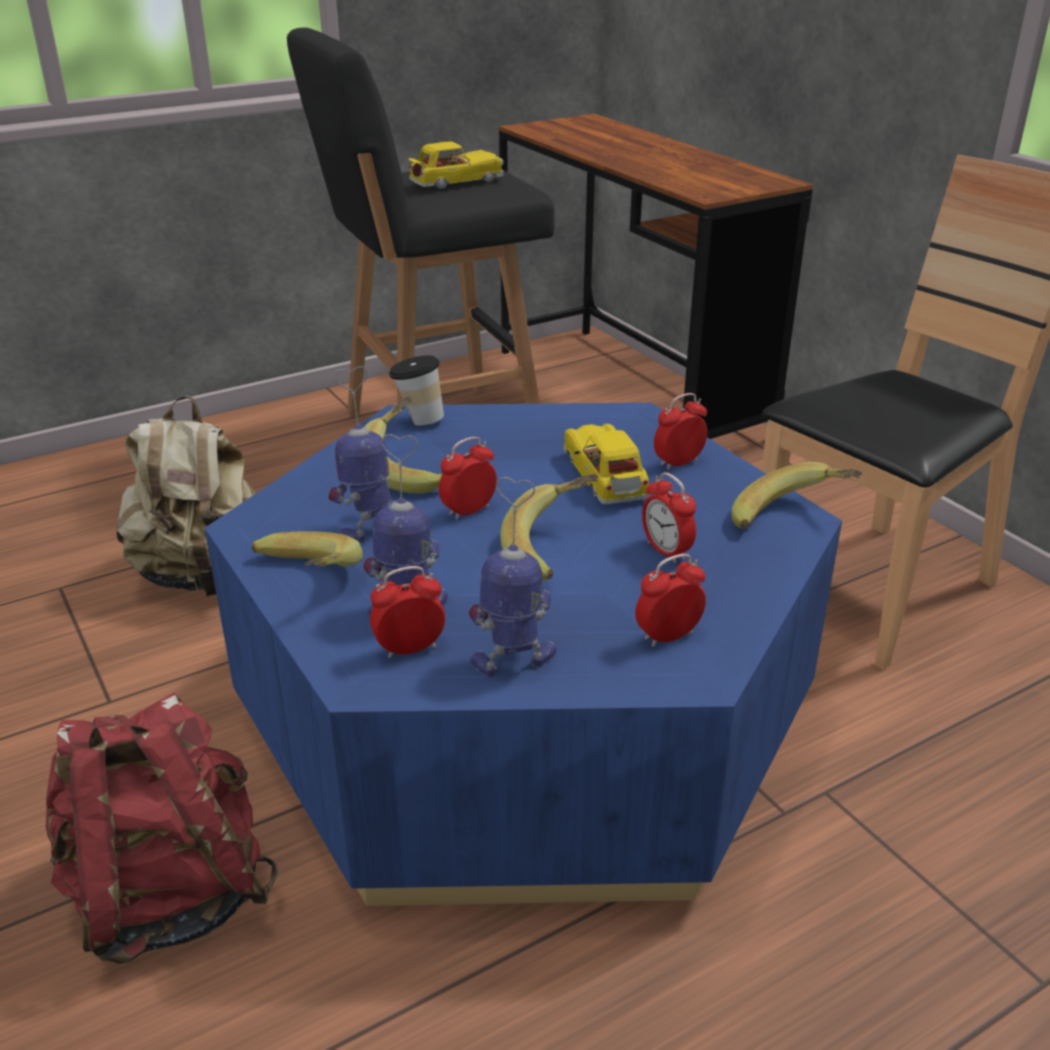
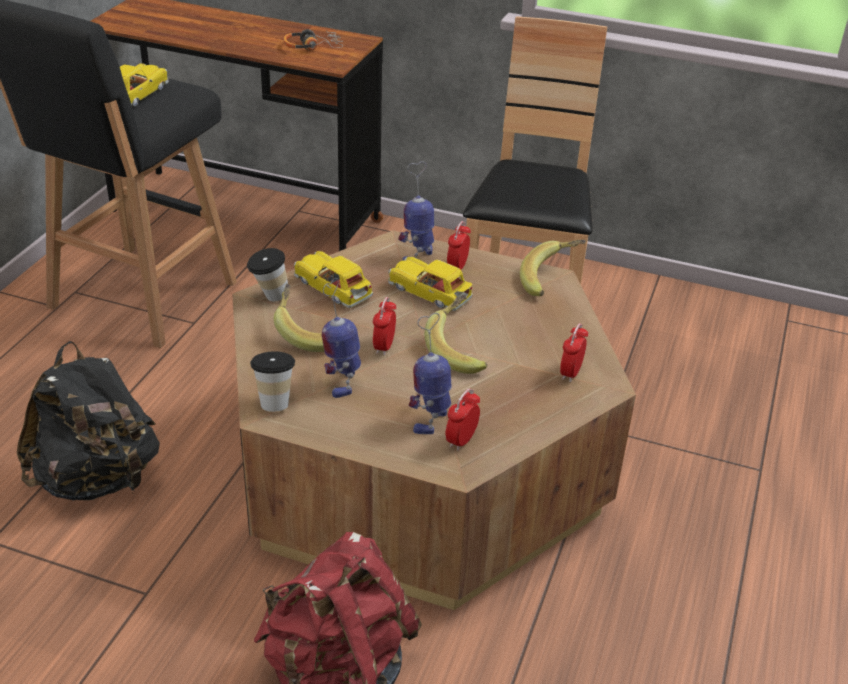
camera: 40 degrees left, 5 degrees up
beige backpack [117,395,255,596] -> black backpack [17,341,160,500]
blue coffee table [205,403,842,906] -> brown coffee table [232,230,636,610]
banana [251,531,363,567] -> none
toy robot [469,477,556,678] -> toy robot moved to [398,161,435,261]
alarm clock [642,472,696,563] -> none
none -> cup [250,351,295,412]
none -> headphones [284,29,343,51]
none -> toy car [294,251,373,308]

